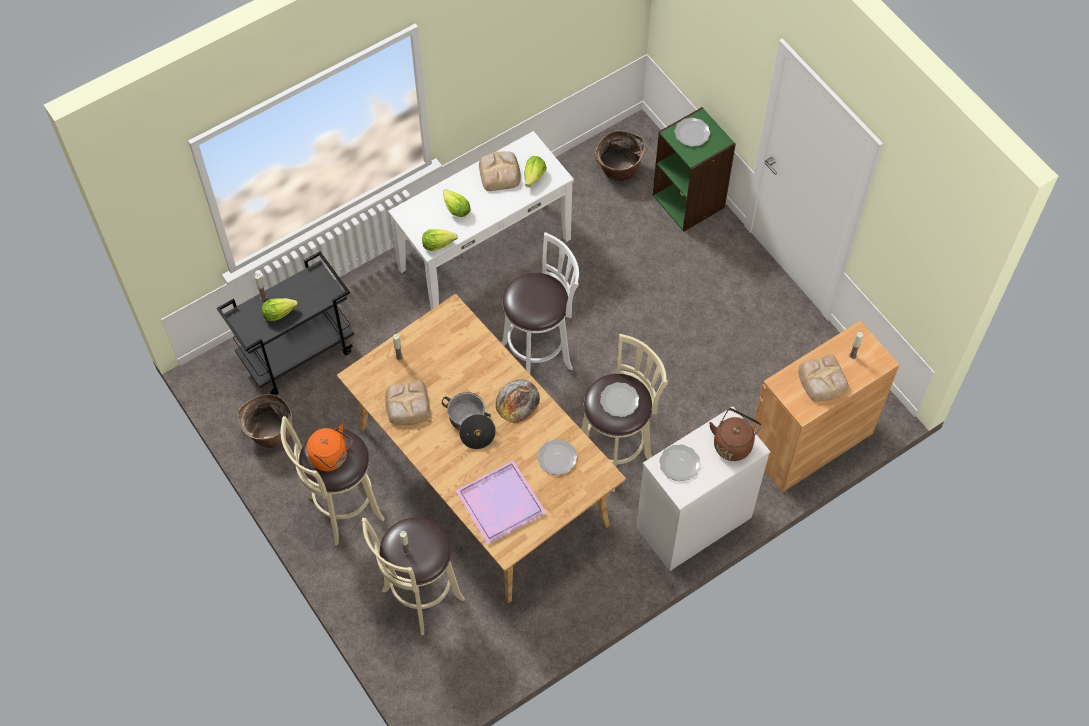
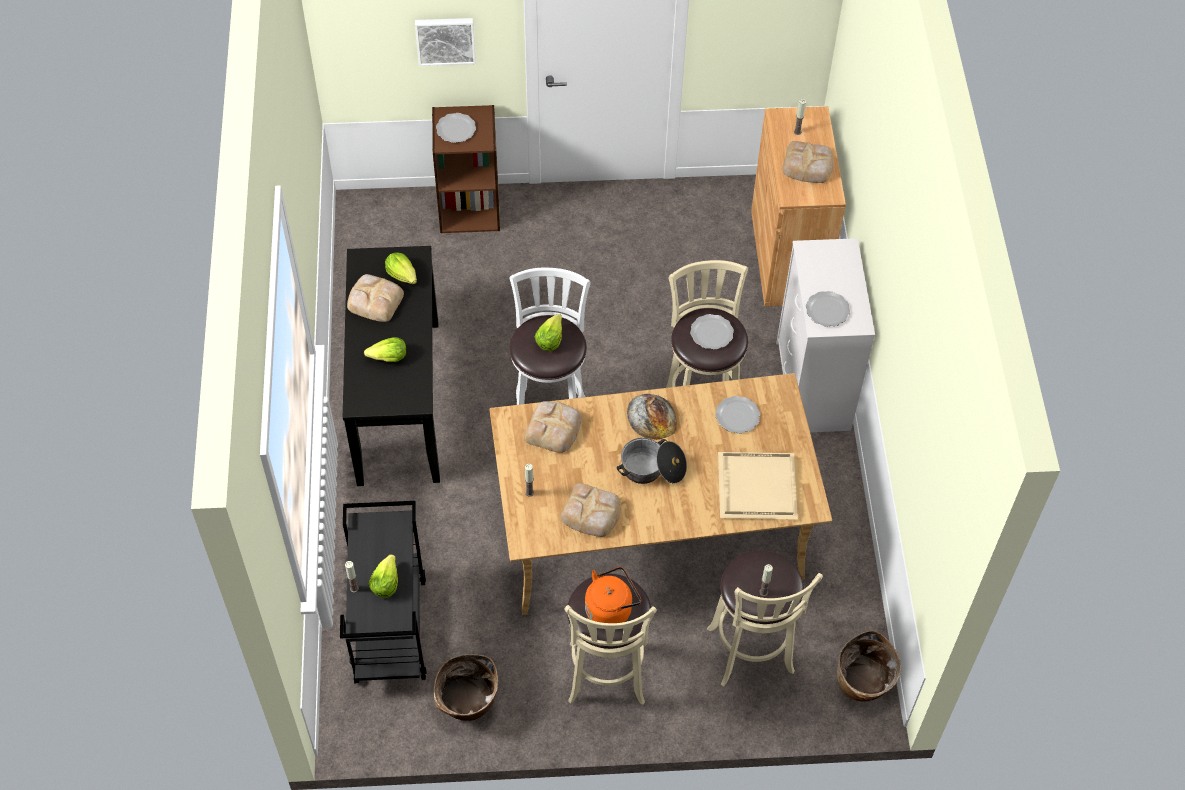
camera: 60 degrees left, 5 degrees down
white console table [388,131,574,310] -> black console table [343,246,440,486]
lettuce [422,229,458,251] -> lettuce moved to [535,314,562,351]
purple tray [455,461,546,544] -> beige tray [718,452,798,519]
basket [595,131,645,181] -> basket moved to [837,630,901,702]
green bookcase [653,107,736,232] -> brown bookcase [432,105,500,233]
brown kettle [709,408,762,461] -> none
none -> picture [415,18,476,66]
none -> bread [525,401,582,453]

